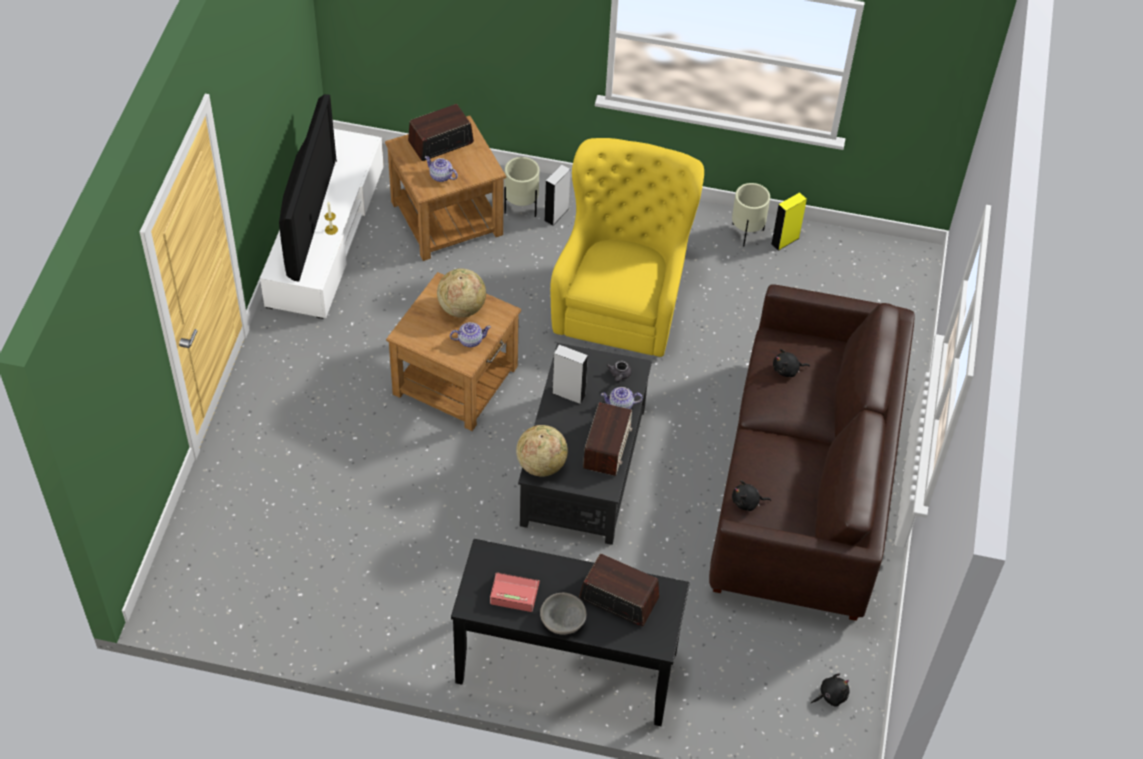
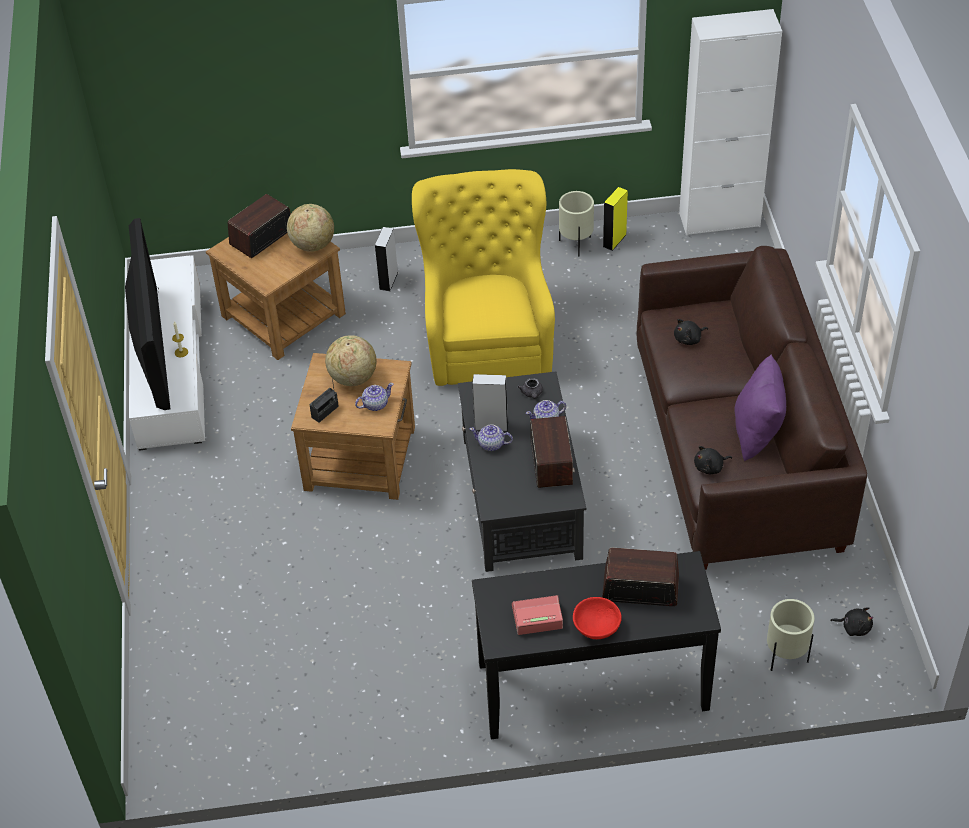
camera: 15 degrees left, 5 degrees down
teapot [425,156,458,182] -> teapot moved to [470,424,513,451]
beige planter [504,157,539,217] -> beige planter moved to [767,599,814,671]
globe [516,425,568,477] -> globe moved to [287,204,334,252]
grey bowl [540,593,587,635] -> red bowl [573,597,622,639]
black plush toy [811,673,849,707] -> black plush toy turned 60 degrees clockwise [830,607,873,636]
none -> radio [309,379,339,423]
none -> white cabinet [679,9,782,236]
none -> purple pillow [735,354,786,461]

